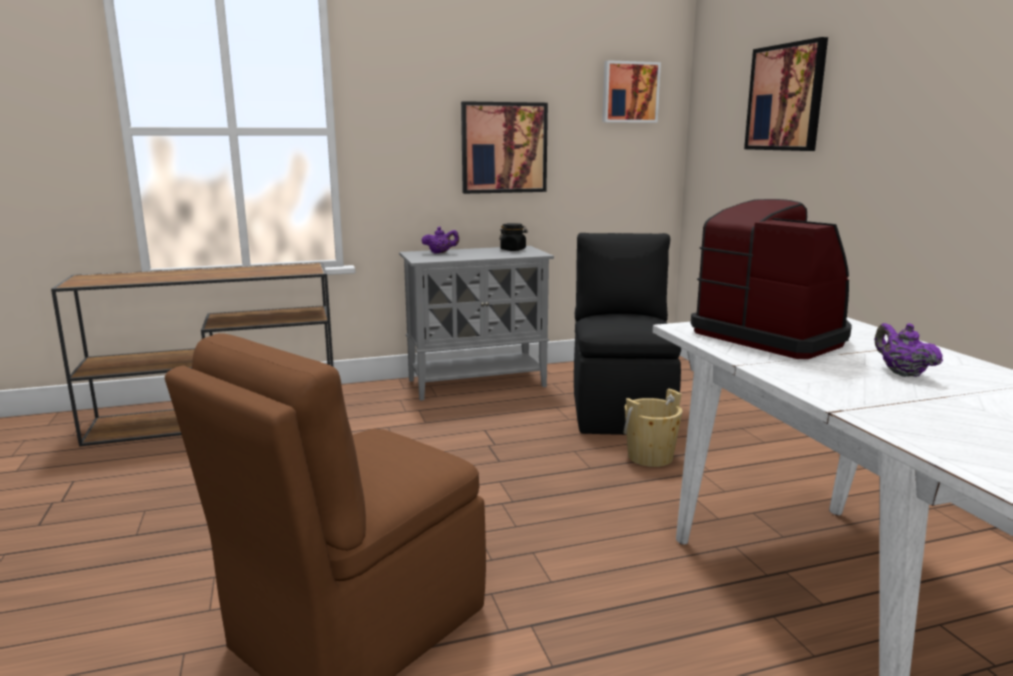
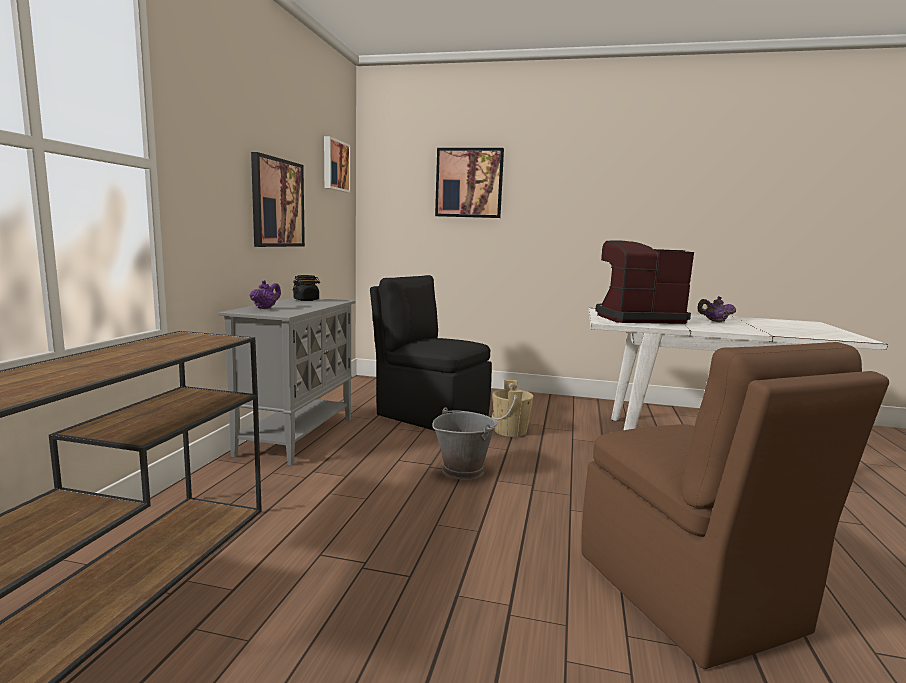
camera: 60 degrees left, 5 degrees down
none -> grey bucket [432,408,498,480]

